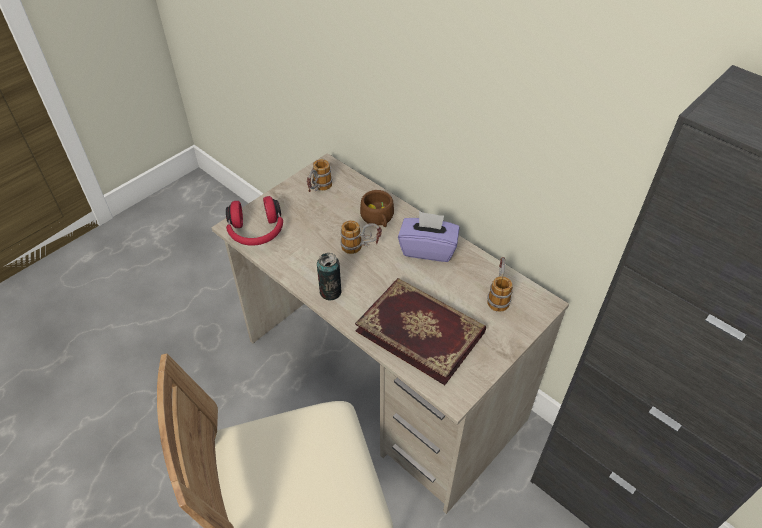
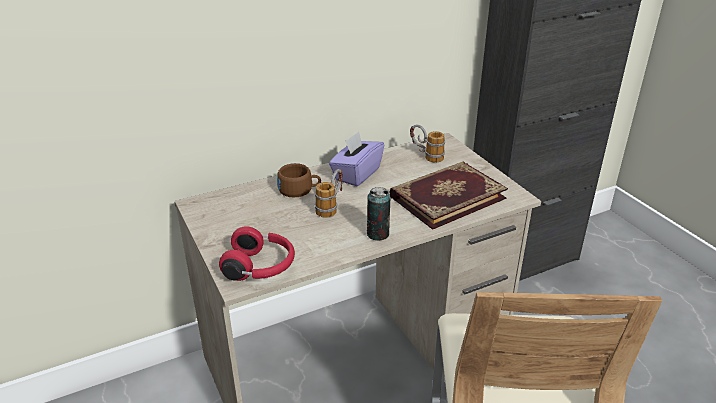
camera: 70 degrees left, 15 degrees down
mug [307,159,332,192] -> none

